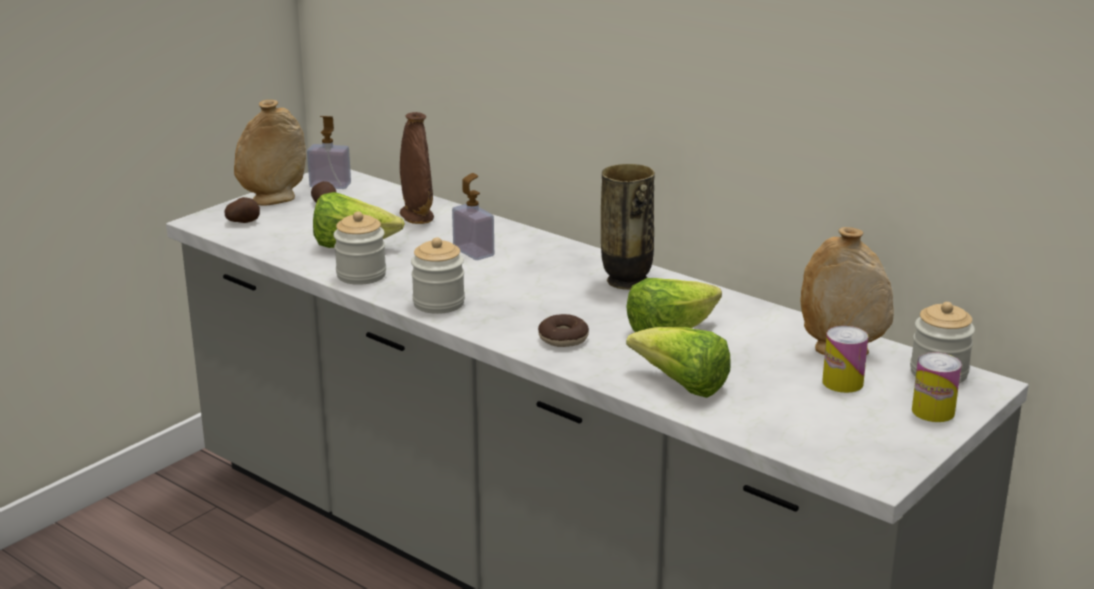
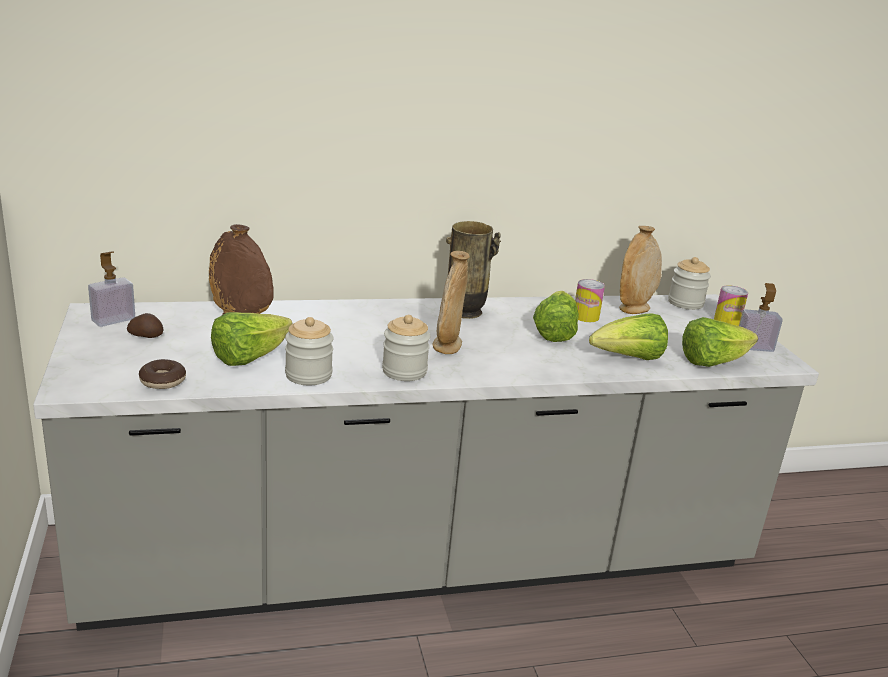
camera: 55 degrees left, 0 degrees up
potato [225,197,260,223] -> none
beige vase [234,100,306,205] -> beige vase moved to [433,251,470,354]
soap dispenser [452,173,494,260] -> soap dispenser moved to [739,283,783,352]
donut [538,314,589,347] -> donut moved to [139,359,186,389]
can [822,326,868,393] -> can moved to [575,279,605,322]
none -> lettuce [682,317,758,367]

